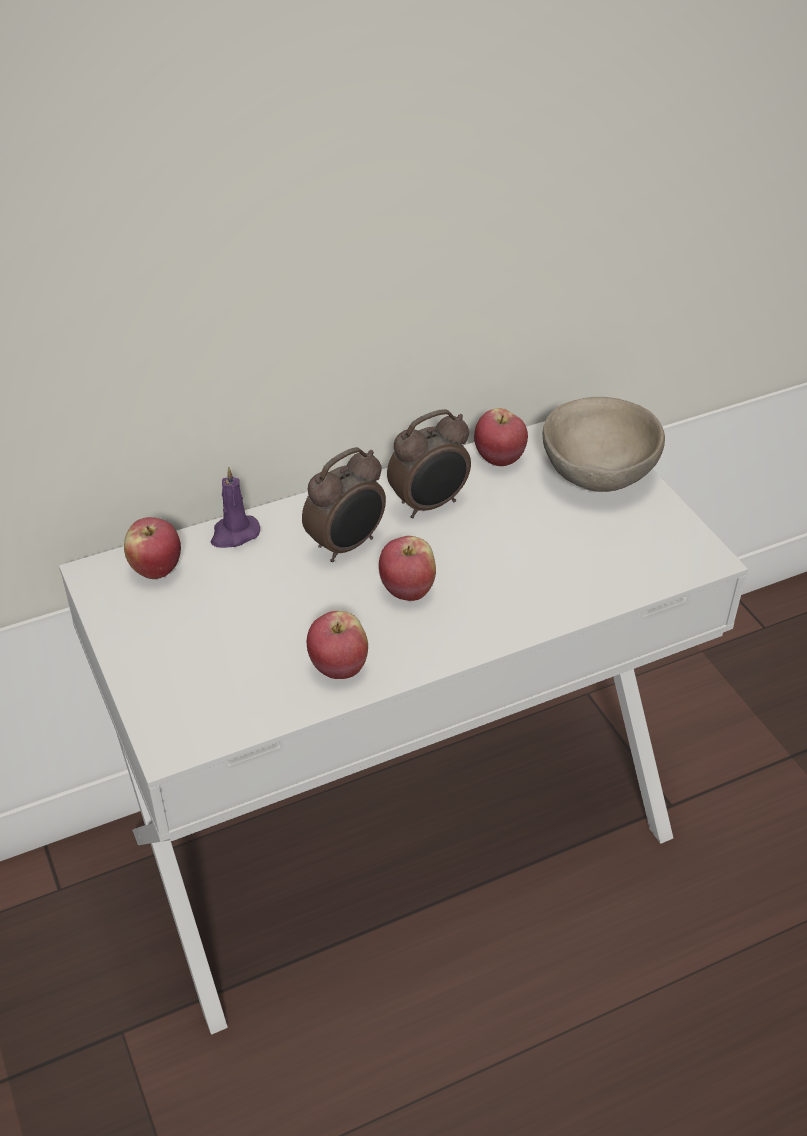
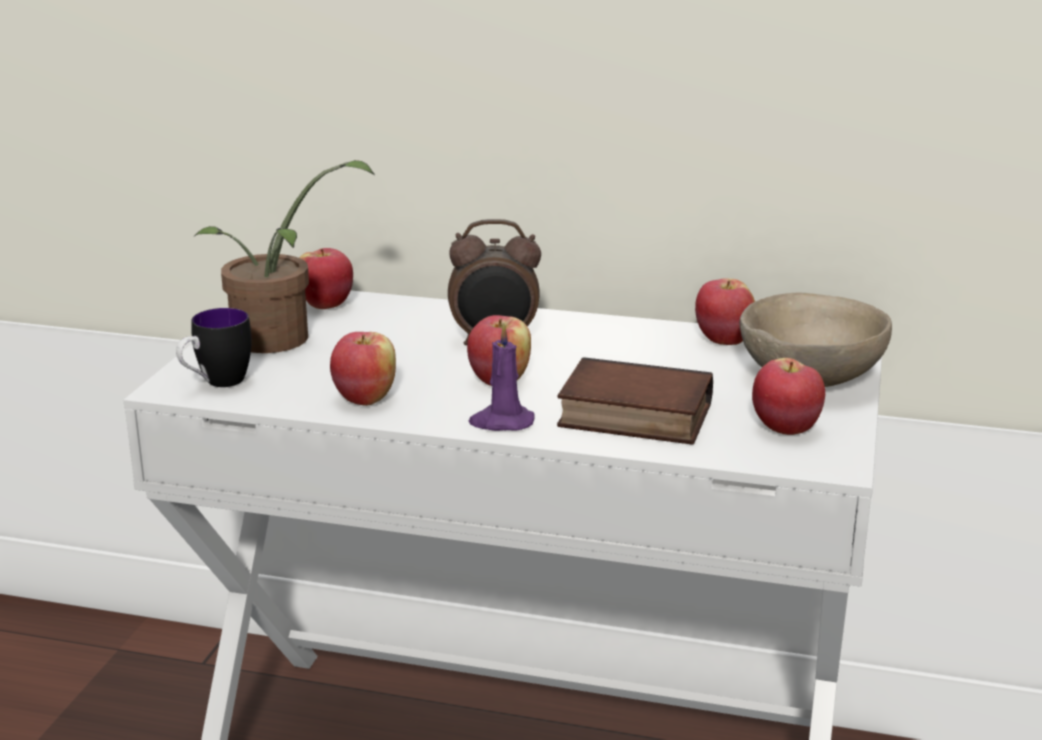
camera: 40 degrees right, 20 degrees down
purple candle [210,467,260,548] -> purple candle moved to [469,323,535,431]
alarm clock [387,409,471,518] -> none
none -> mug [176,308,252,387]
none -> potted plant [195,160,374,353]
none -> book [557,357,713,445]
none -> apple [752,358,825,435]

